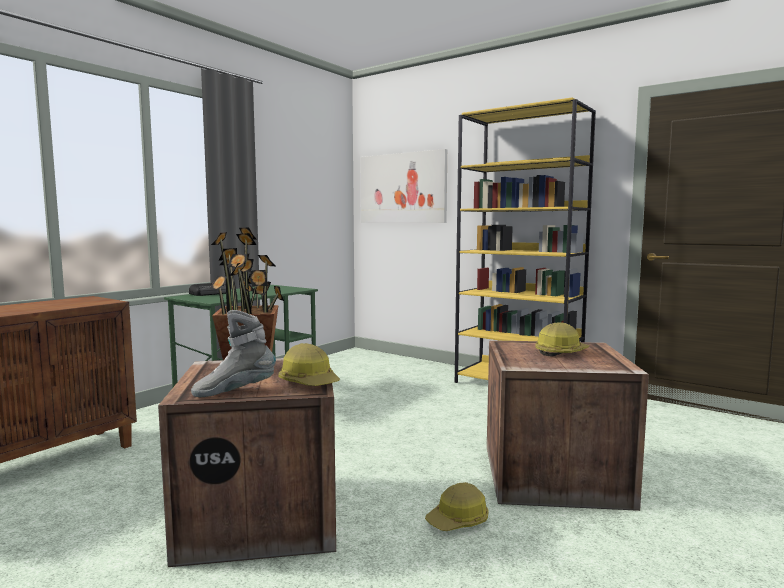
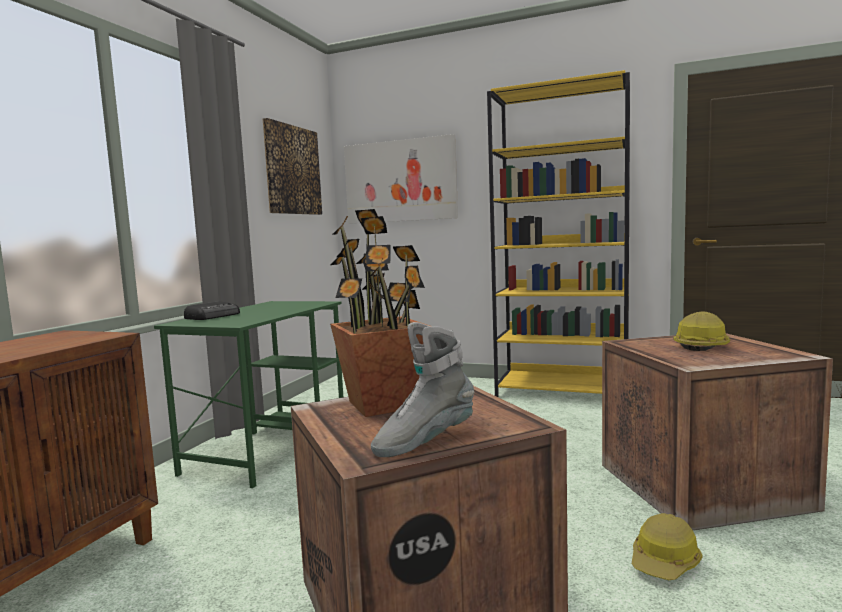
camera: 15 degrees left, 0 degrees up
hard hat [279,343,340,386] -> none
none -> picture [263,118,322,215]

